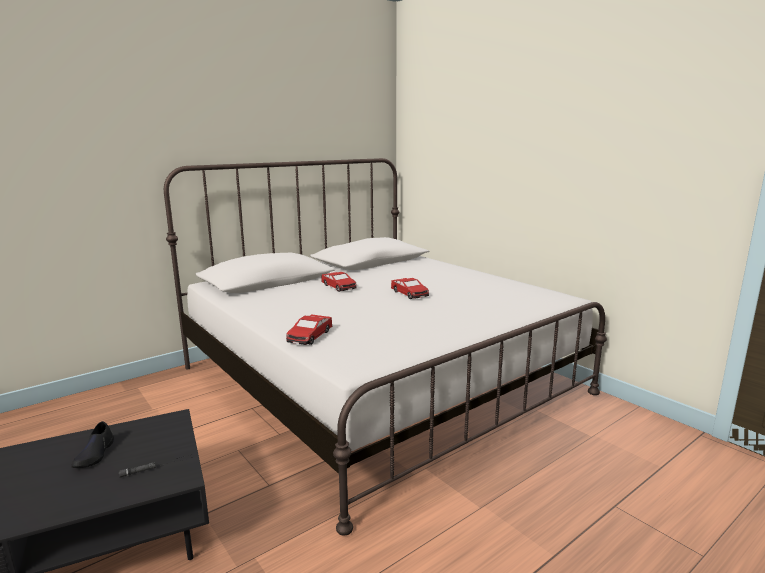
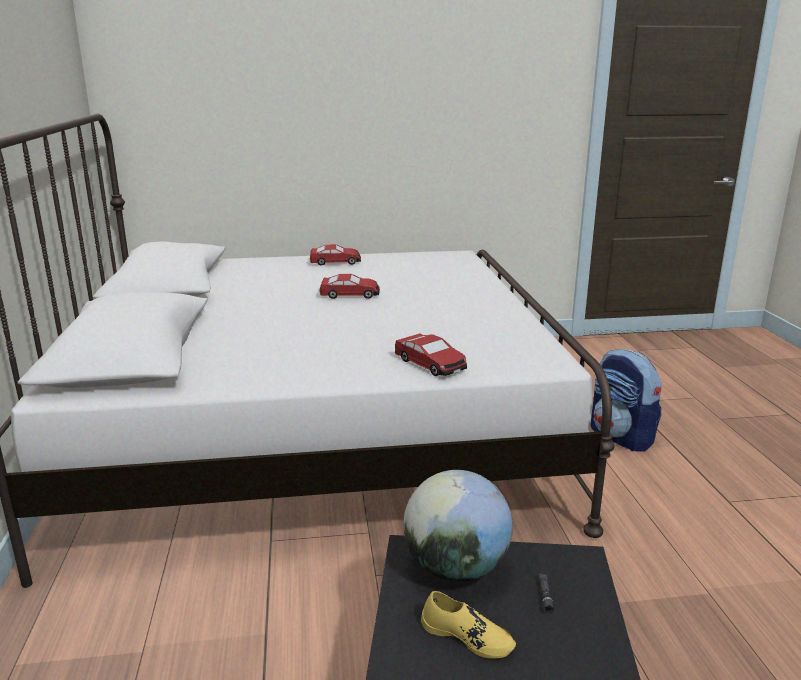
camera: 60 degrees left, 5 degrees up
black shoe [71,421,114,468] -> yellow shoe [421,591,516,659]
toy car [321,272,357,292] -> toy car moved to [310,244,361,266]
none -> globe [403,470,513,582]
none -> backpack [590,349,662,452]

